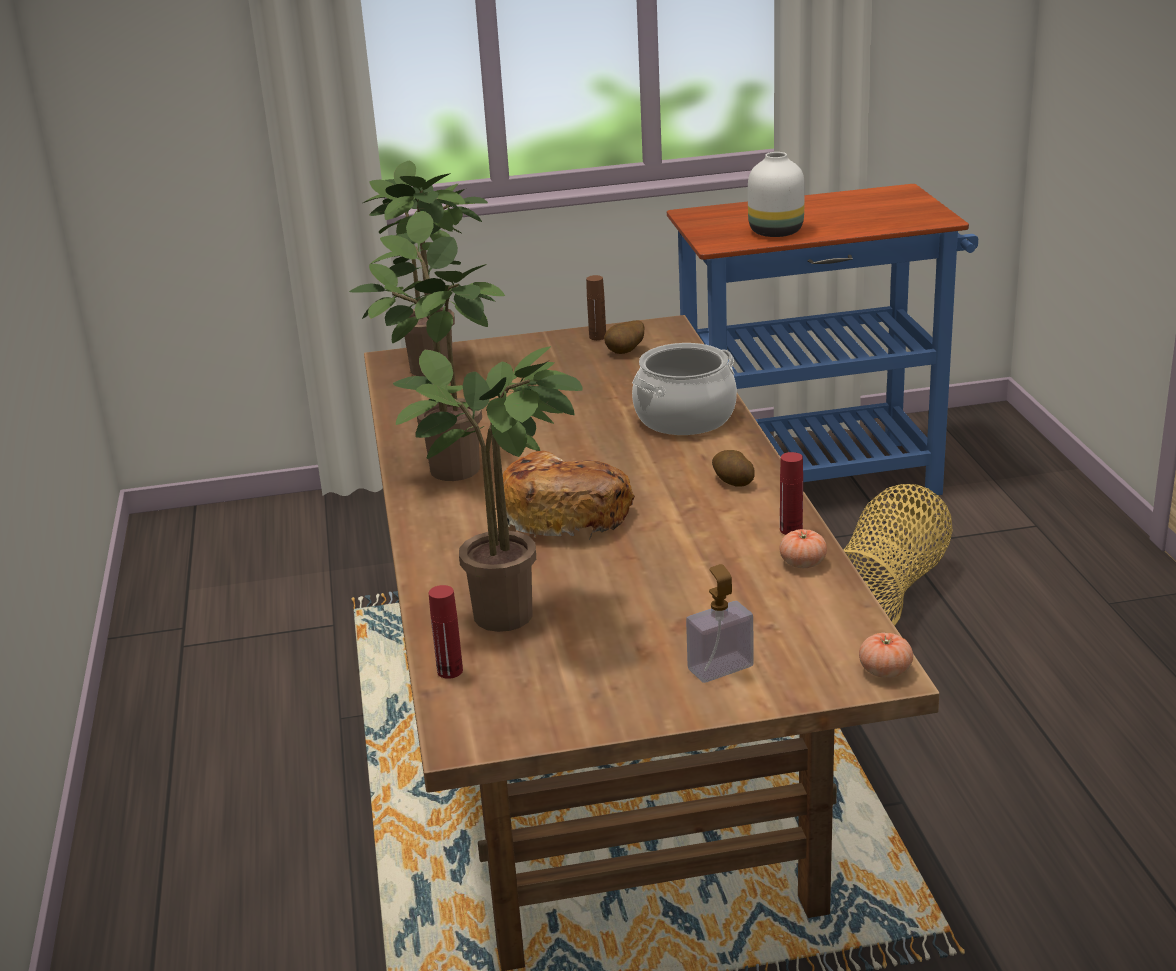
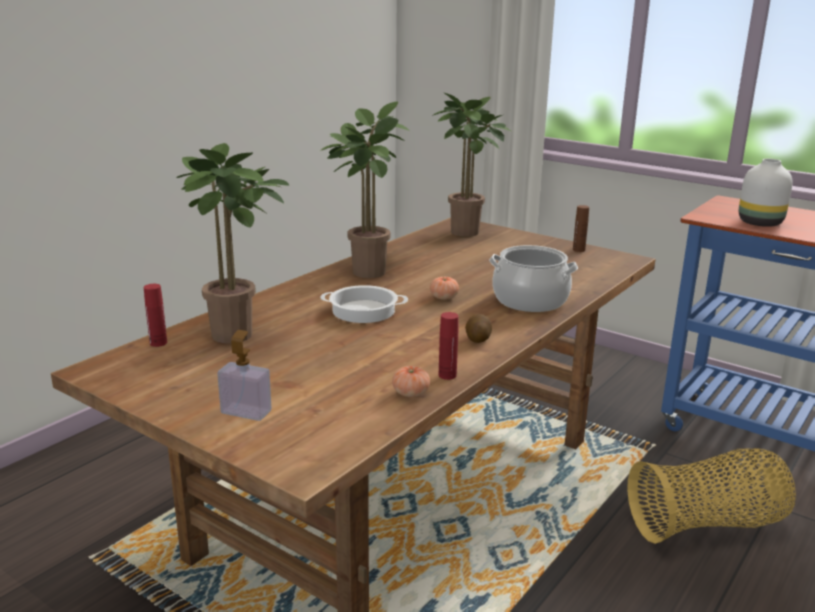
camera: 45 degrees right, 5 degrees down
bread [503,451,635,539] -> cooking pot [320,285,408,323]
potato [604,320,644,354] -> none
tomato [859,633,913,678] -> tomato moved to [430,276,459,300]

